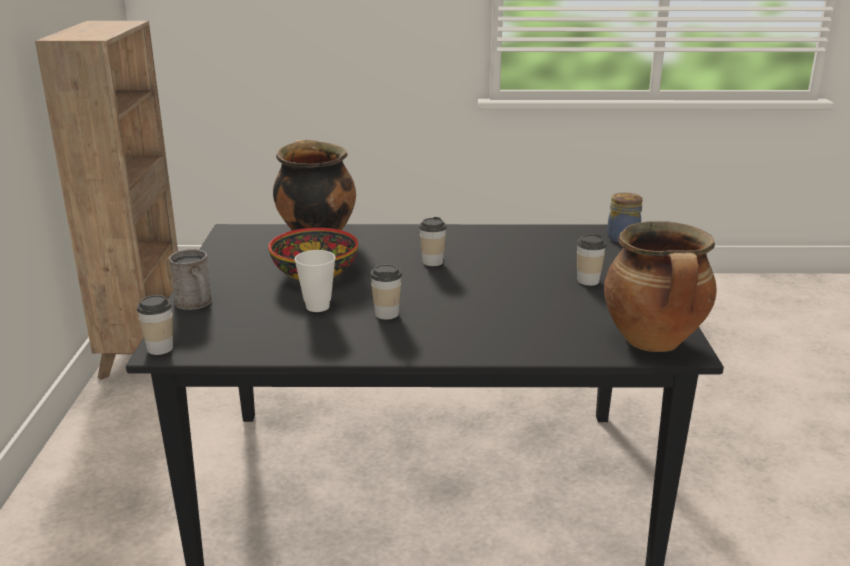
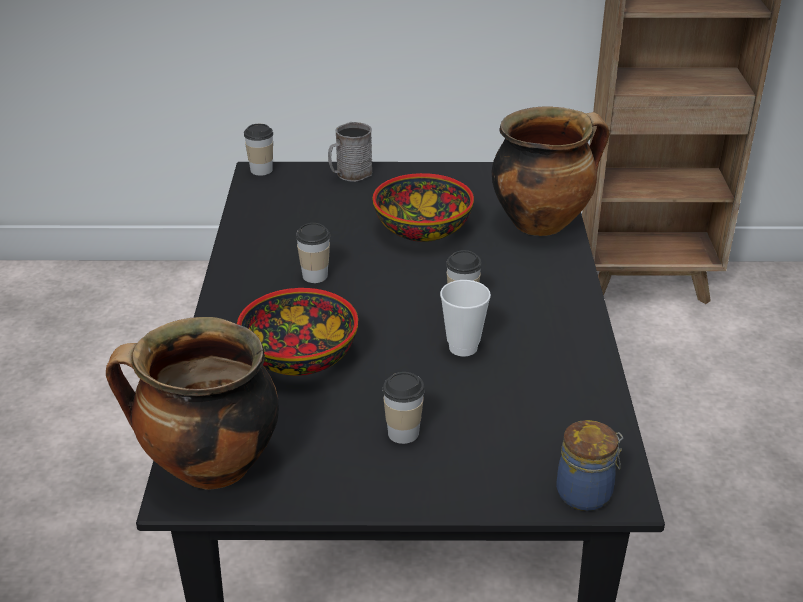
camera: 90 degrees right, 10 degrees up
cup [294,250,336,312] -> cup moved to [440,280,491,356]
none -> bowl [237,288,358,376]

